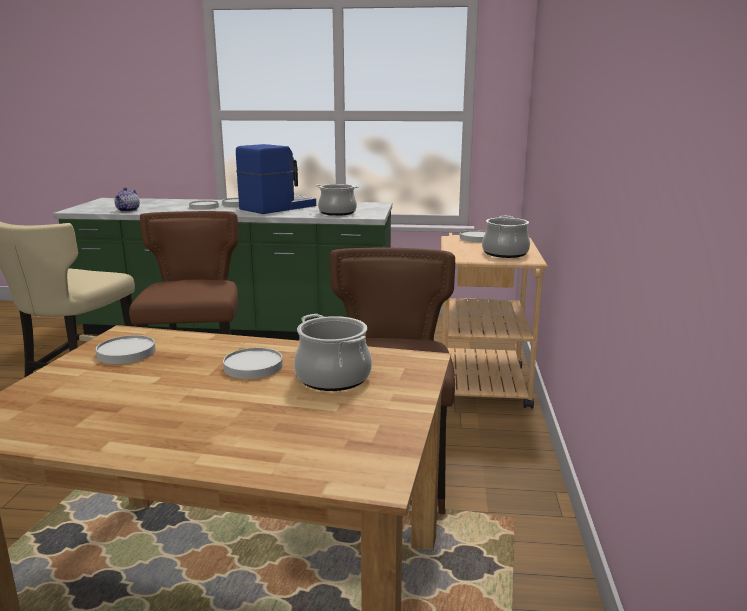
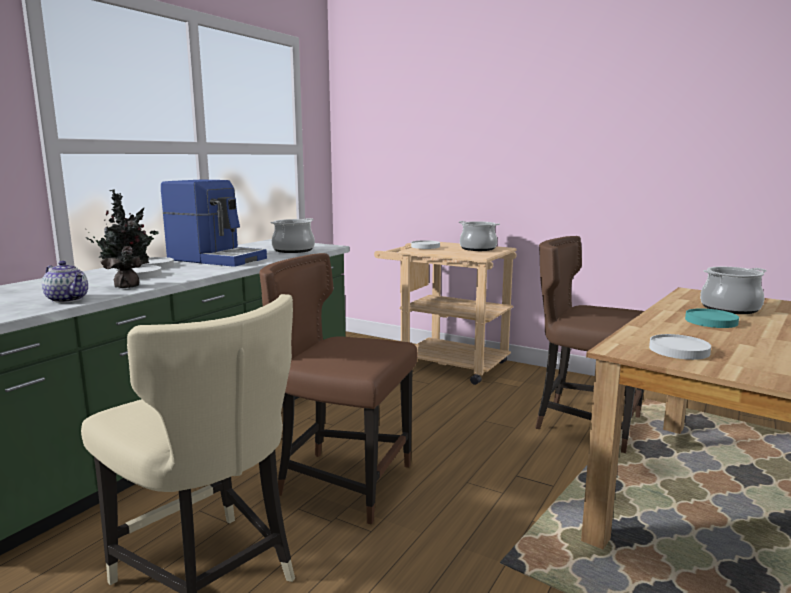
camera: 65 degrees left, 5 degrees down
white plate [223,348,283,379] -> turquoise plate [685,308,739,328]
coffee machine [236,144,316,214] -> coffee machine turned 135 degrees clockwise [161,179,267,267]
none -> potted plant [86,190,159,288]

